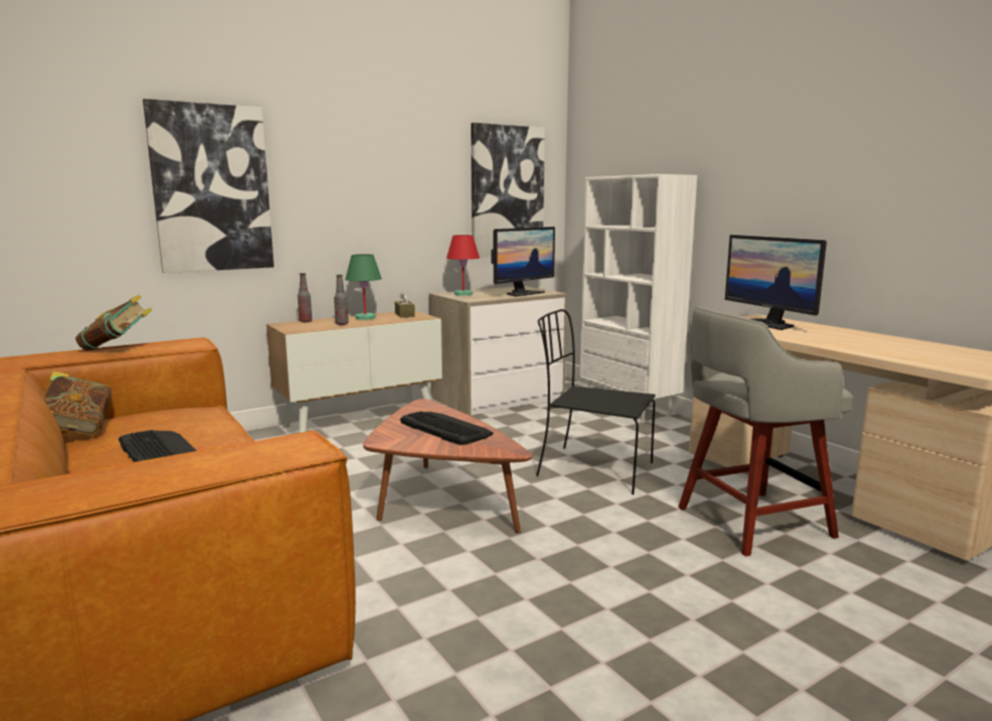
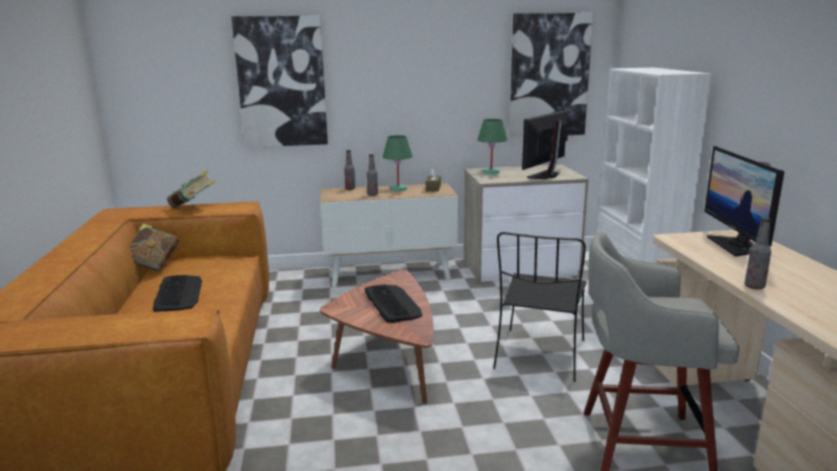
camera: 25 degrees right, 5 degrees up
red table lamp [447,235,480,296] -> green table lamp [477,119,507,174]
monitor [491,227,555,297] -> monitor turned 150 degrees clockwise [522,110,568,179]
black chair [536,309,655,495] -> black chair turned 120 degrees counterclockwise [493,232,587,382]
none -> bottle [745,217,771,290]

